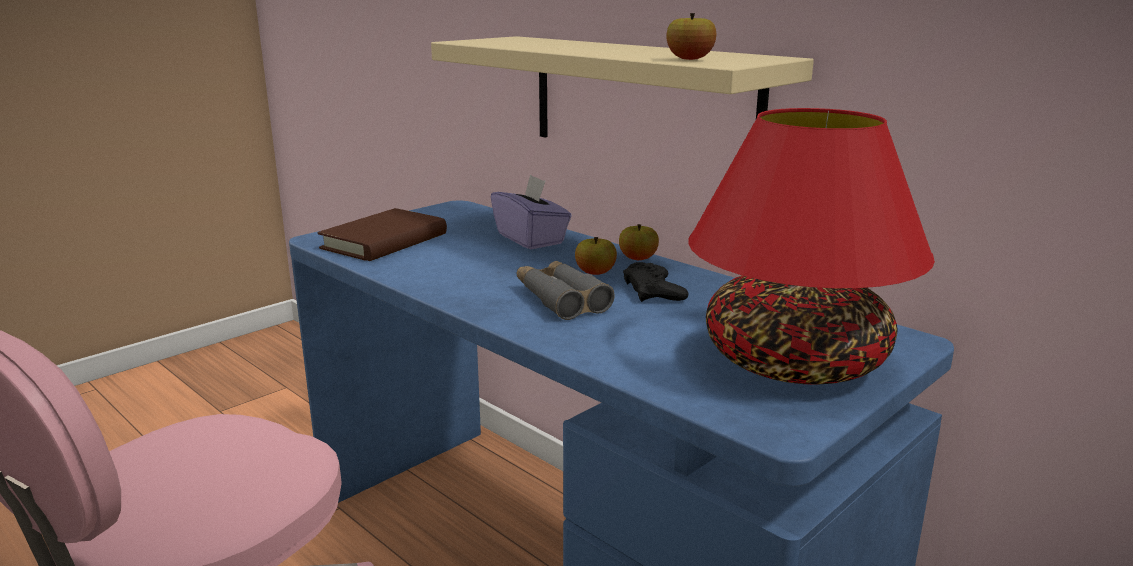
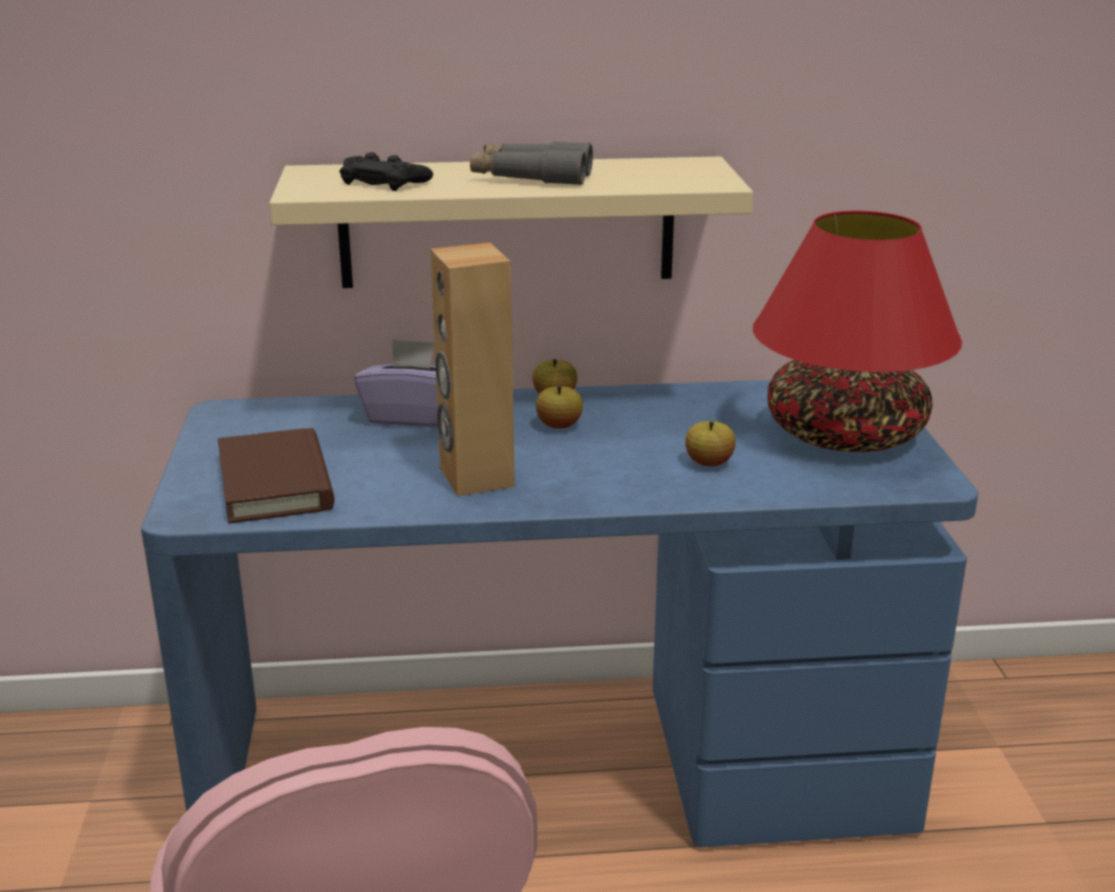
camera: 50 degrees left, 5 degrees up
grey binoculars [517,261,614,320] -> grey binoculars moved to [470,141,593,185]
black game controller [623,262,688,302] -> black game controller moved to [340,152,433,191]
apple [667,13,717,60] -> apple moved to [685,421,736,466]
none -> brown speaker [430,243,515,496]

